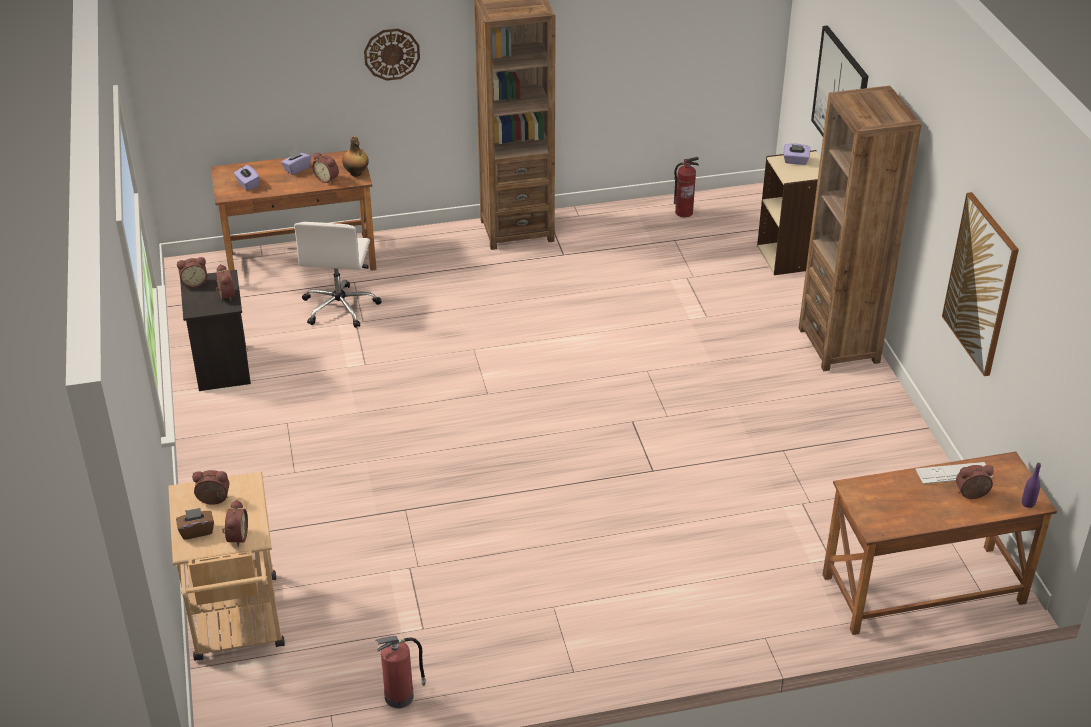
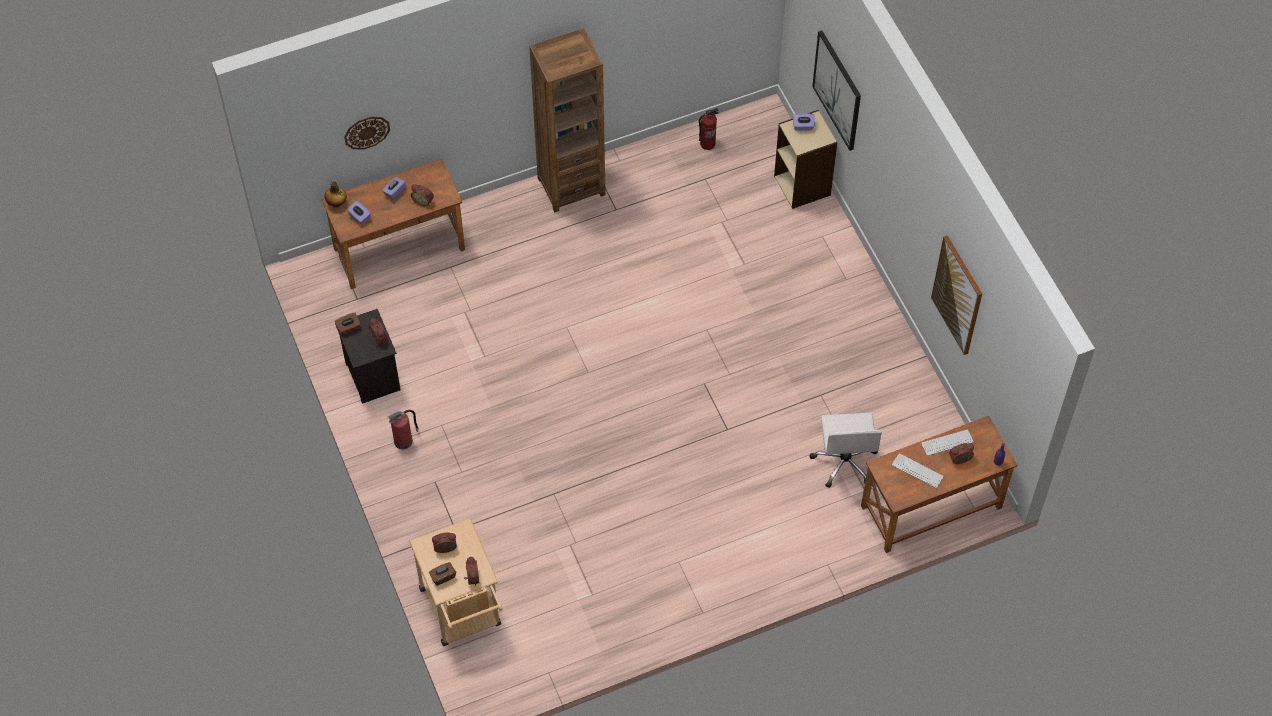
camera: 10 degrees left, 20 degrees up
alarm clock [177,257,207,288] -> brown tissue box [335,313,361,335]
white office chair [294,222,381,328] -> white office chair moved to [809,413,882,488]
bottle [342,136,369,177] -> bottle moved to [325,181,347,208]
wall clock [364,28,420,81] -> wall clock moved to [344,117,390,150]
fire extinguisher [376,636,427,708] -> fire extinguisher moved to [388,410,419,450]
brown bookcase [799,86,922,371] -> none
none -> keyboard [892,453,944,488]

